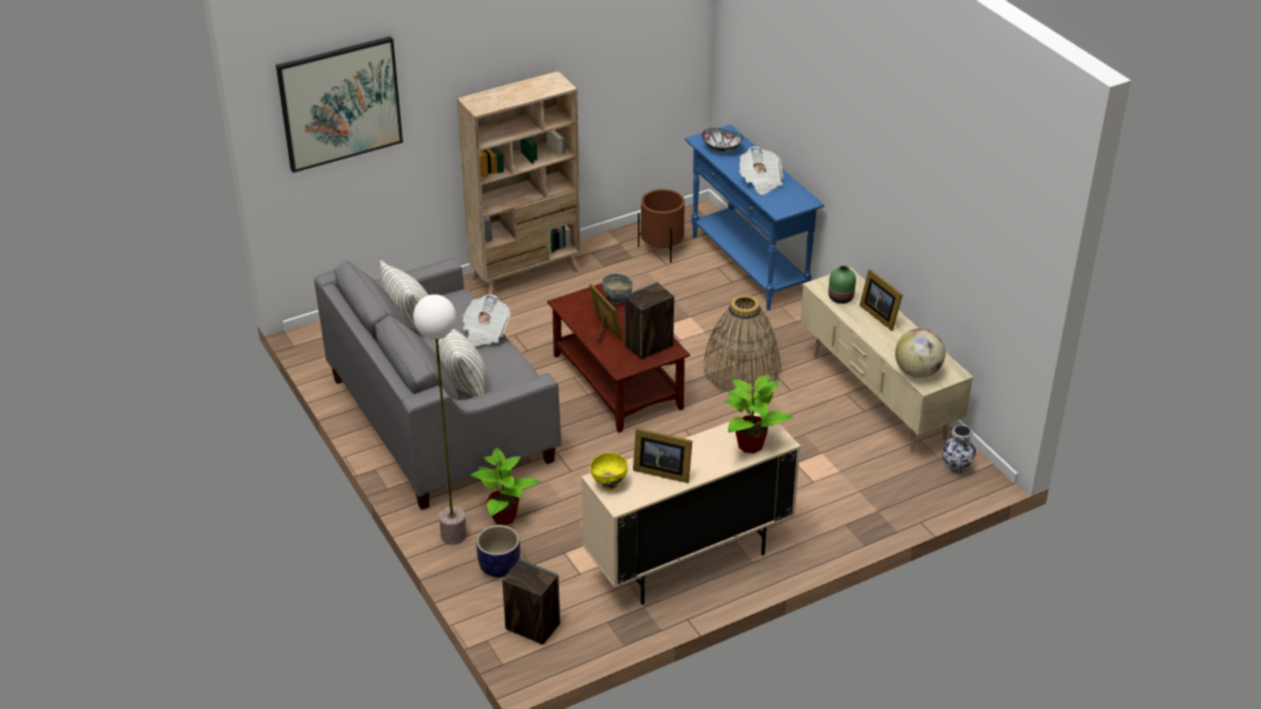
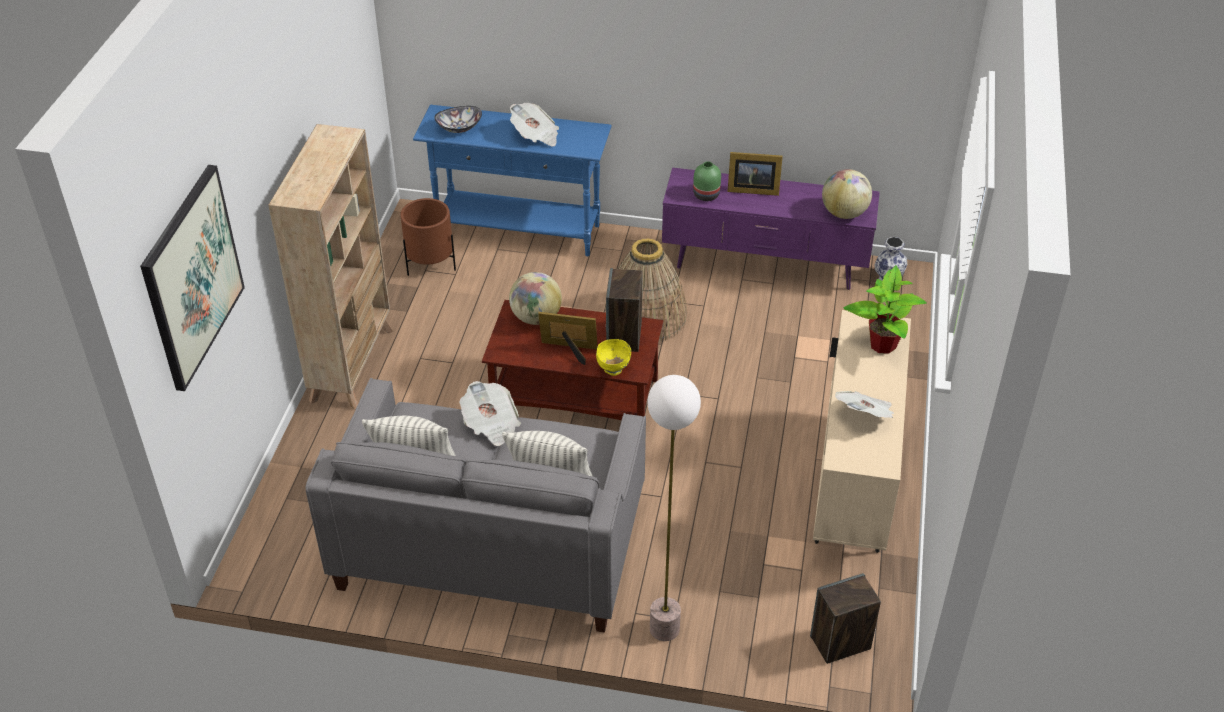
camera: 50 degrees left, 5 degrees up
potted plant [470,448,540,525] -> none
planter [476,525,520,578] -> none
yellow bowl [590,452,628,490] -> yellow bowl moved to [596,339,631,376]
grey bowl [602,274,633,305] -> globe [509,272,562,325]
picture frame [633,428,692,483] -> newspaper [835,391,894,418]
beige tv stand [801,267,974,453] -> purple tv stand [662,168,880,290]

